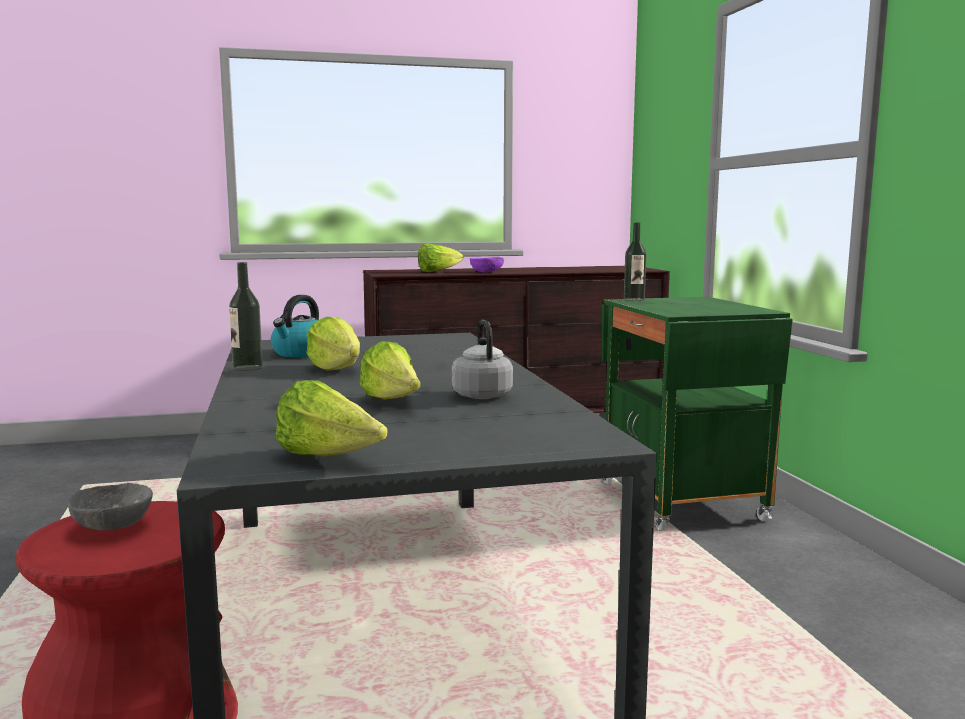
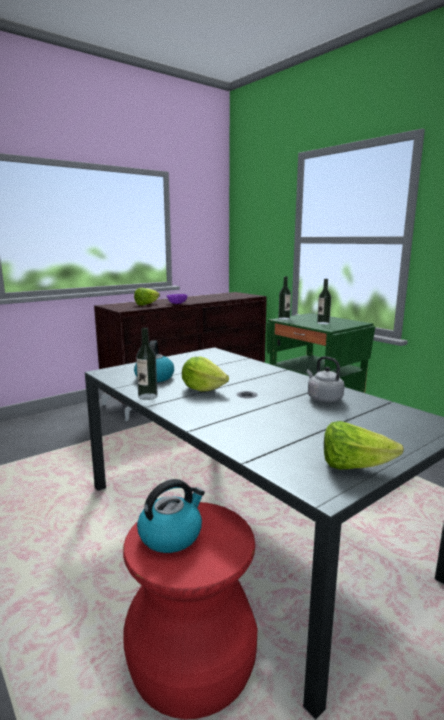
camera: 25 degrees left, 5 degrees up
grey bowl [67,483,153,531] -> kettle [137,479,205,553]
lettuce [360,341,421,400] -> none
none -> bottle [317,279,331,324]

